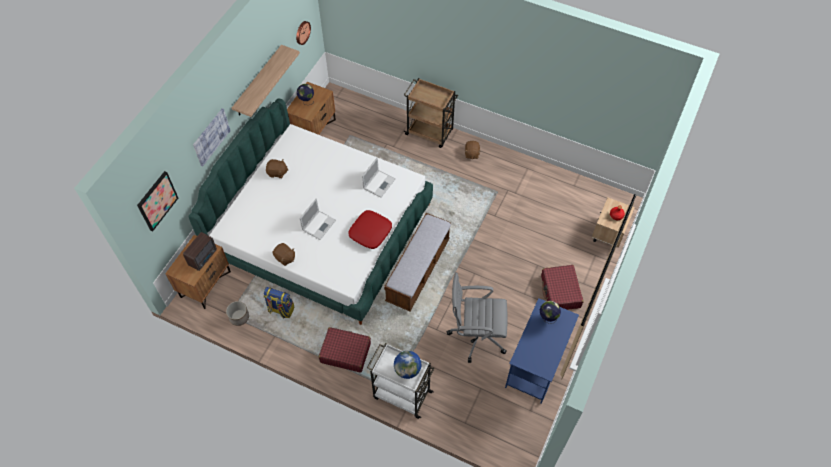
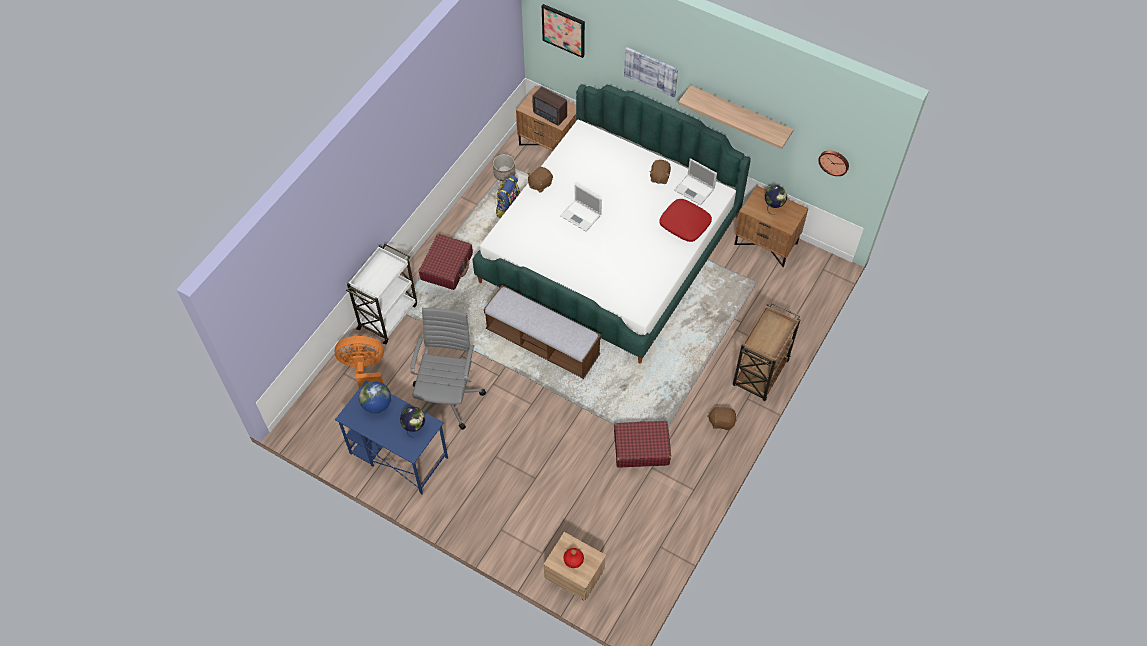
camera: 95 degrees right, 0 degrees up
red pillow [349,210,392,249] -> red pillow moved to [659,199,712,242]
laptop [362,158,395,198] -> laptop moved to [674,158,717,205]
globe [394,351,421,379] -> globe moved to [359,381,391,413]
red suitcase [541,265,584,310] -> red suitcase moved to [614,421,671,467]
none -> orange fan [334,336,384,388]

